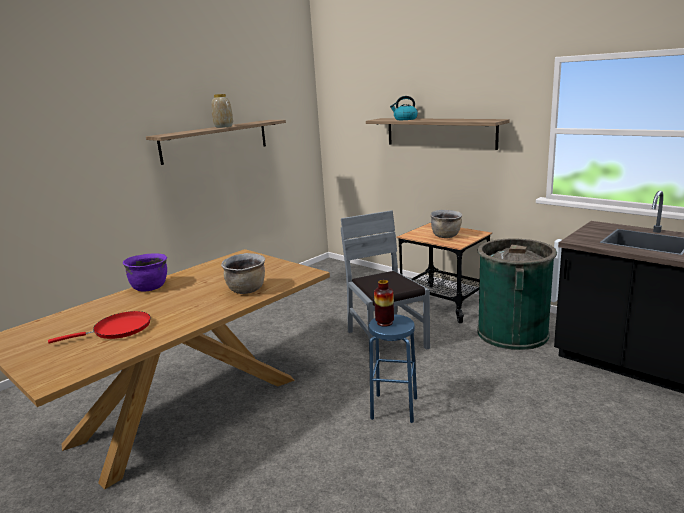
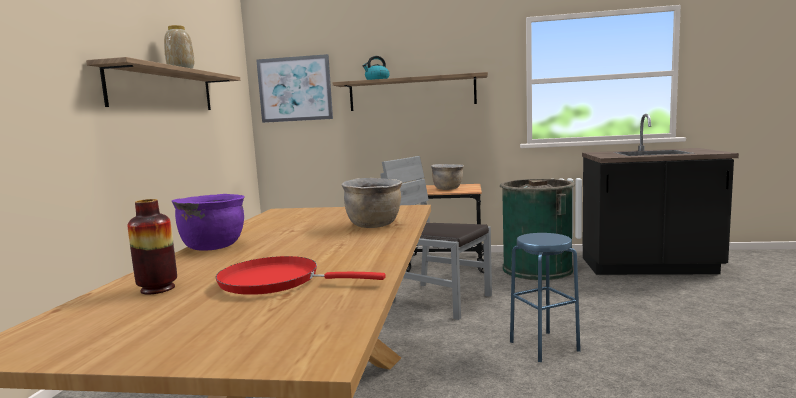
camera: 35 degrees left, 10 degrees down
red frying pan [48,311,151,344] -> red frying pan turned 105 degrees counterclockwise [216,256,386,295]
vase [374,280,394,327] -> vase moved to [127,199,177,294]
none -> picture [256,54,333,123]

